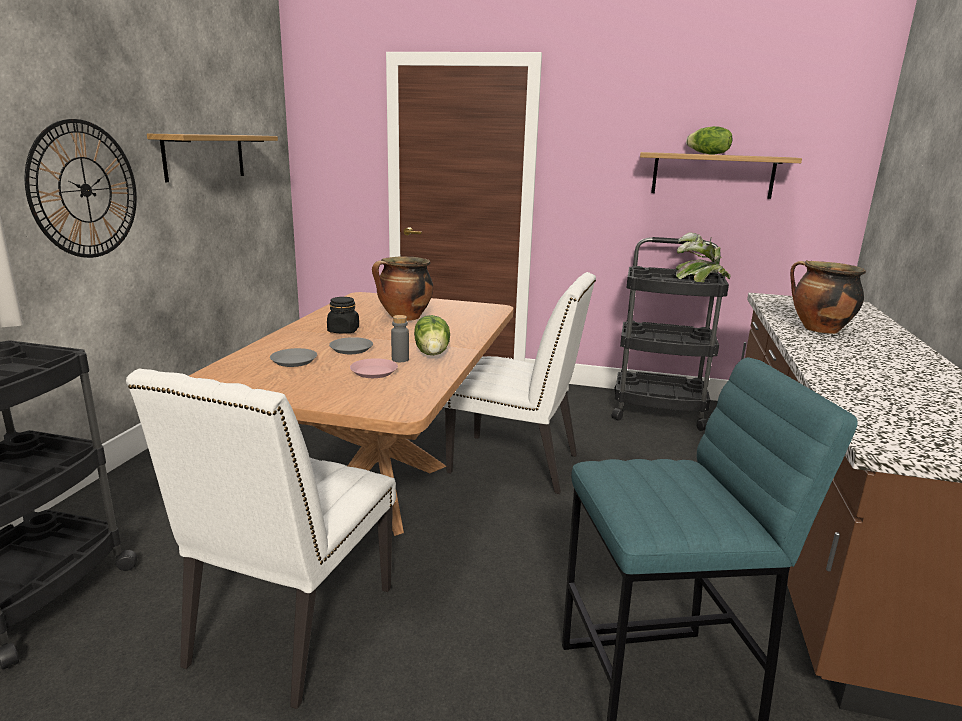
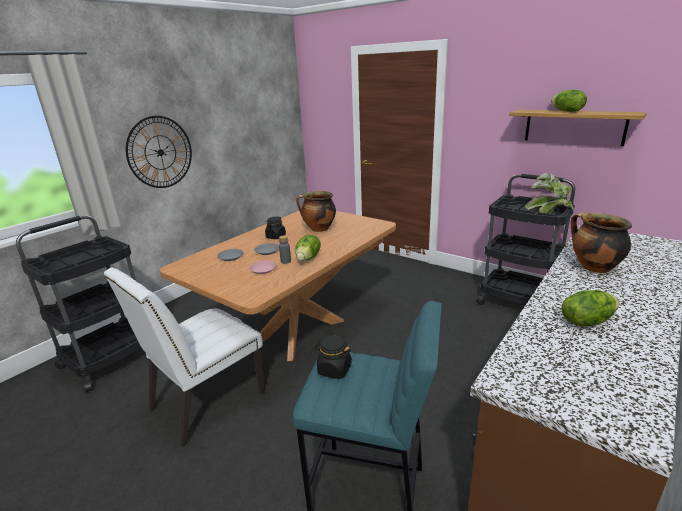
camera: 25 degrees right, 5 degrees up
shelf [147,134,278,182] -> none
white chair [444,272,596,494] -> none
none -> black jar [314,336,352,379]
none -> lettuce [561,290,619,326]

